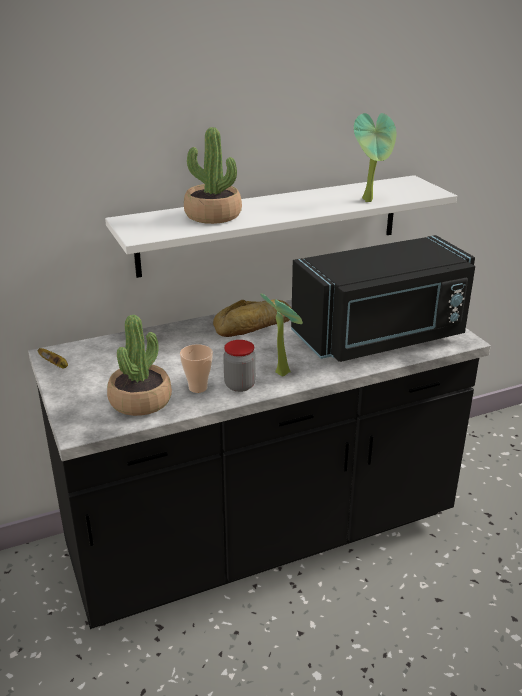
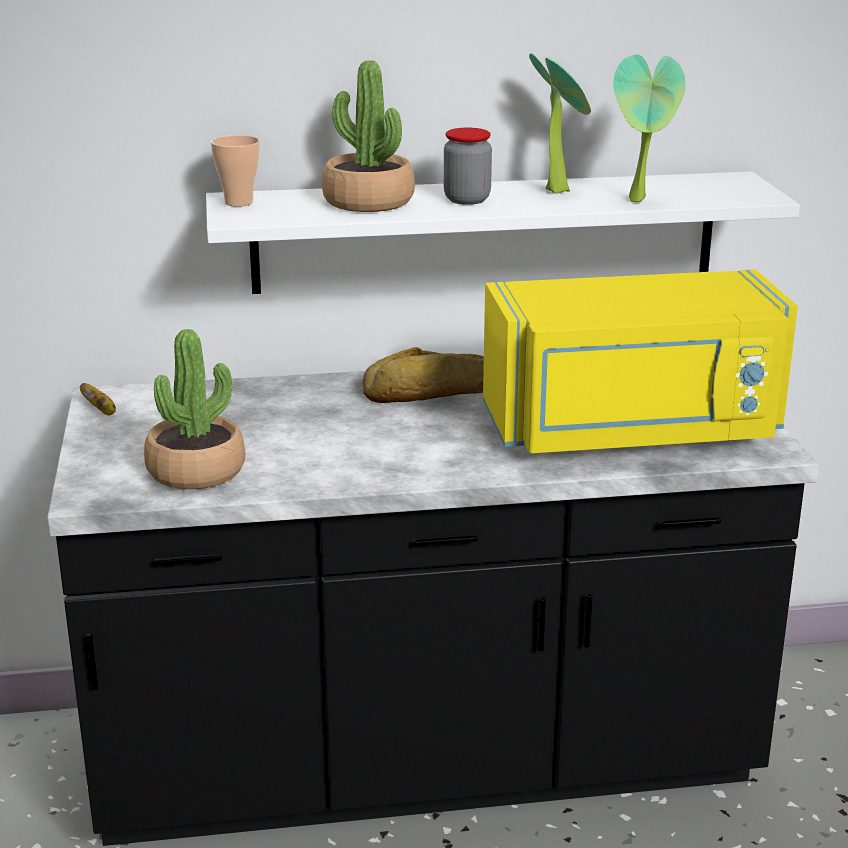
camera: 15 degrees right, 5 degrees down
cup [180,344,213,393] -> cup moved to [211,135,260,207]
jar [223,340,256,392] -> jar moved to [444,128,492,205]
potted plant [260,293,303,377] -> potted plant moved to [529,53,591,194]
black microwave [291,235,475,362] -> yellow microwave [483,269,798,453]

